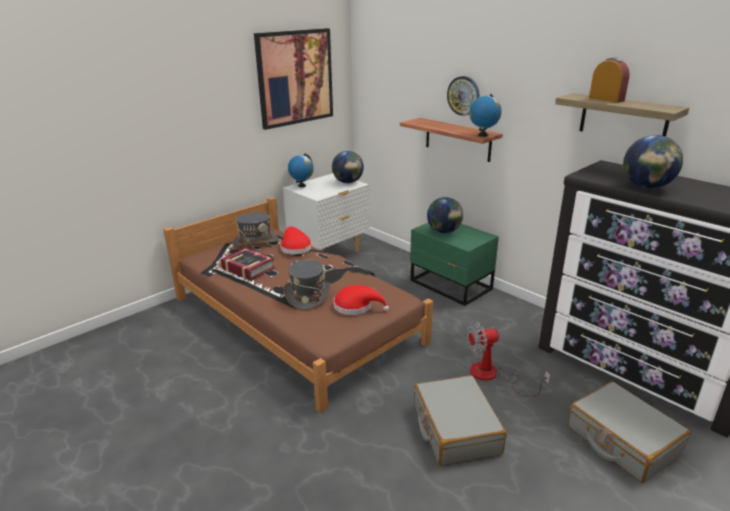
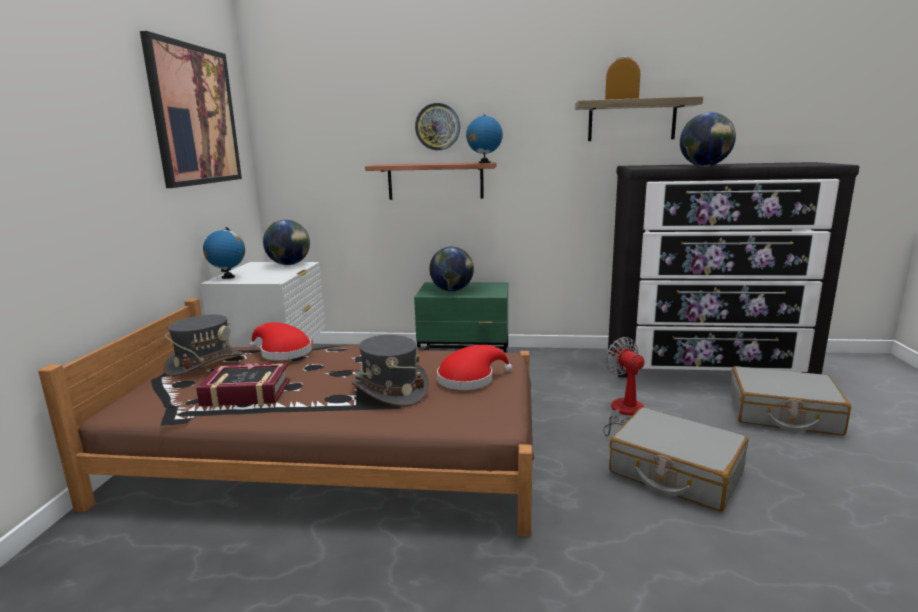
camera: 40 degrees left, 10 degrees down
fan [467,321,550,397] -> fan turned 120 degrees clockwise [603,337,645,436]

